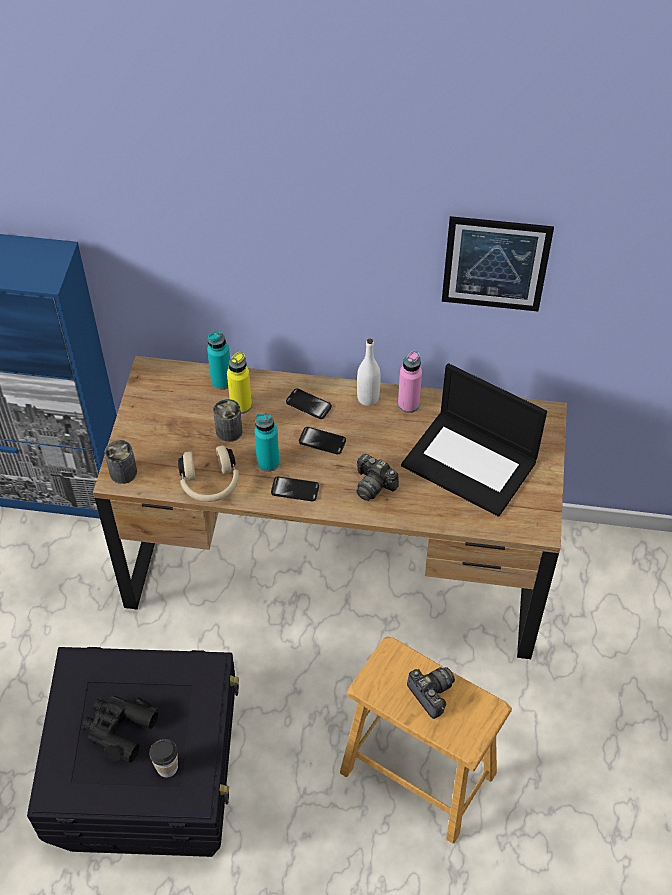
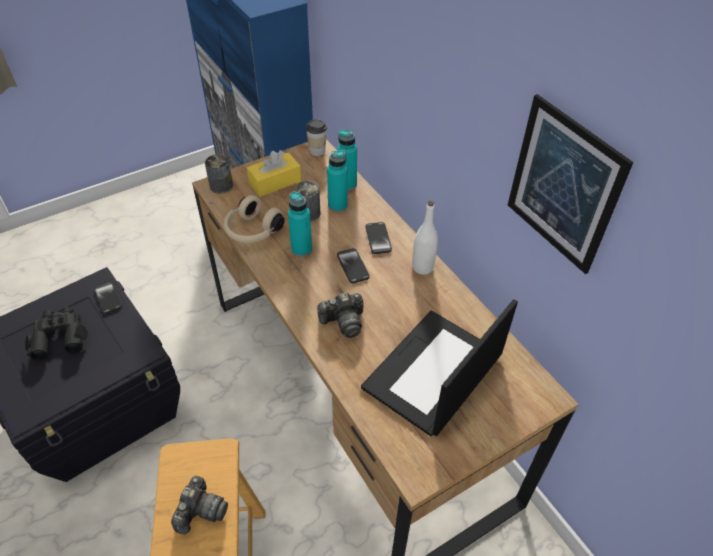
camera: 50 degrees right, 5 degrees down
cup [149,739,178,777] -> cup moved to [306,119,327,156]
yellow bottle [227,352,252,414] -> turquoise bottle [327,150,348,212]
phone [271,476,319,502] -> phone moved to [94,282,122,314]
camera [356,454,399,501] -> camera turned 105 degrees counterclockwise [317,293,364,338]
pink bottle [398,351,422,413] -> none
laptop [401,363,547,517] -> laptop turned 45 degrees clockwise [361,299,518,436]
none -> yellow tissue box [247,150,301,197]

